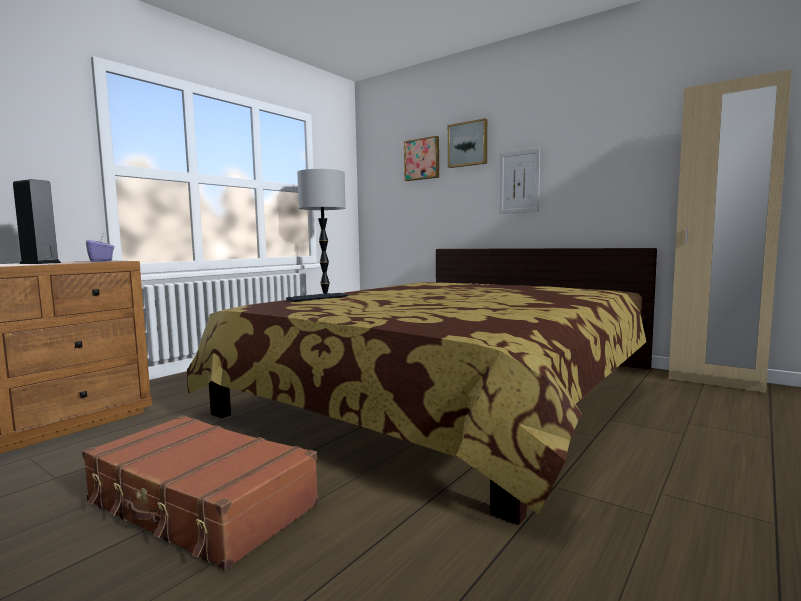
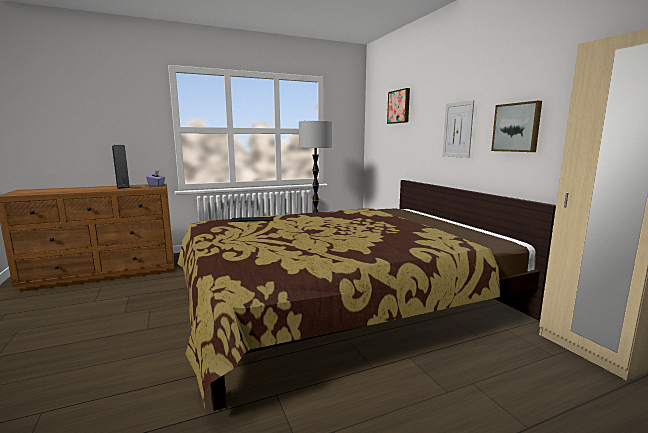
camera: 30 degrees right, 5 degrees up
brown suitcase [82,415,319,570] -> none
picture [448,118,487,168] -> picture moved to [491,101,542,152]

